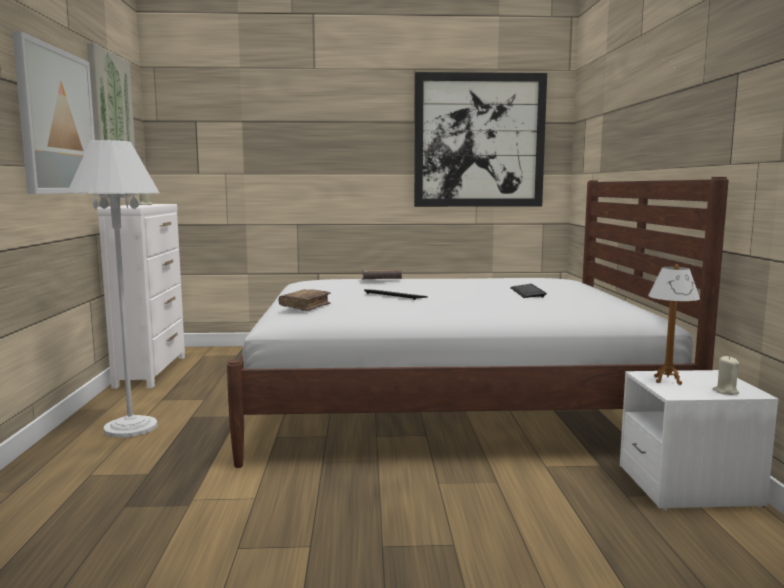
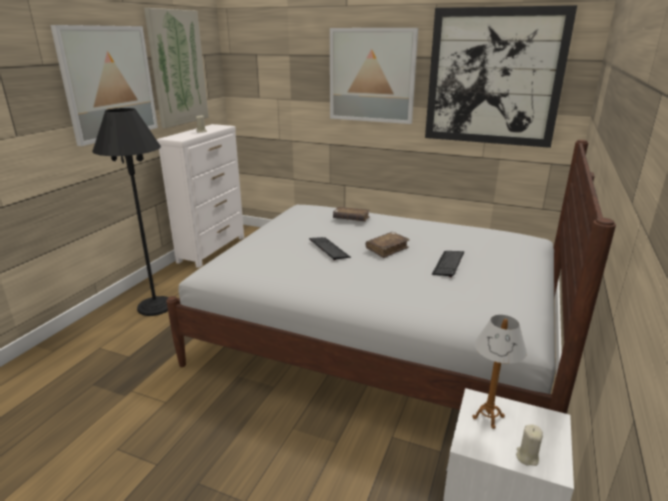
camera: 25 degrees right, 15 degrees up
white floor lamp [67,140,159,438] -> black floor lamp [93,108,168,316]
brown book [279,289,331,311] -> brown book moved to [366,232,410,258]
none -> picture [330,28,418,124]

